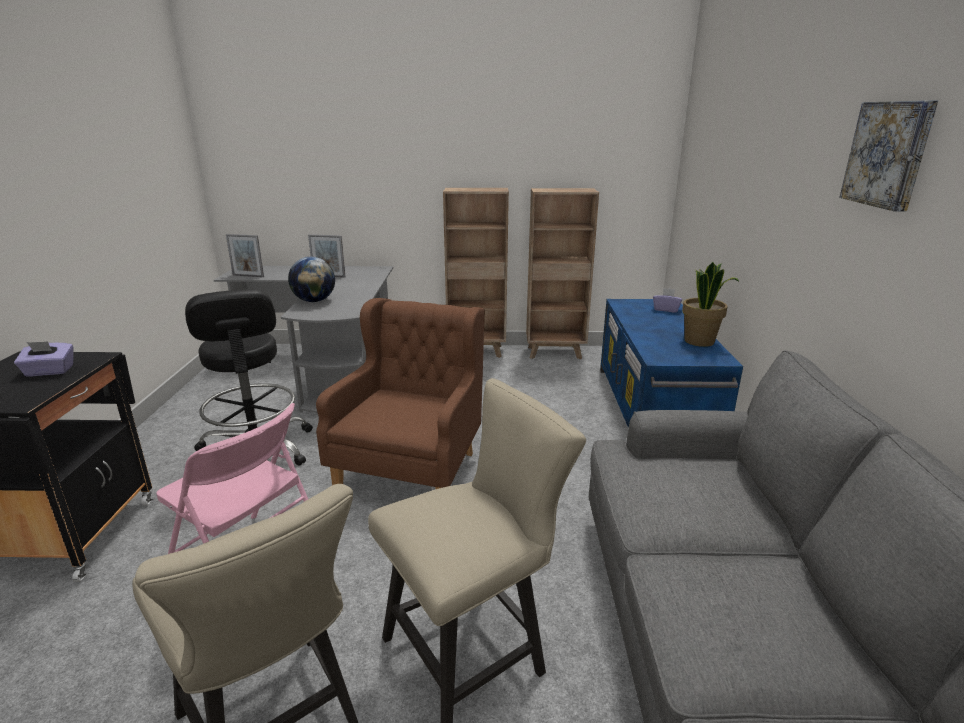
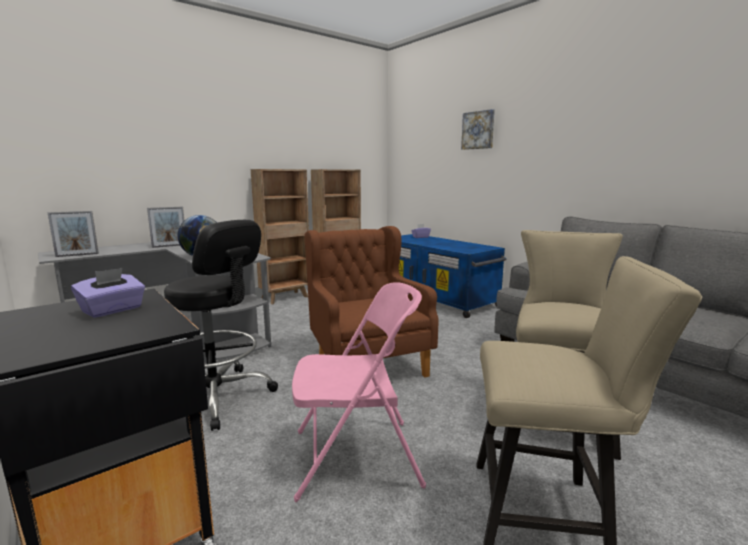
camera: 40 degrees left, 10 degrees down
potted plant [682,262,739,347] -> none
picture [839,100,938,212] -> picture moved to [461,109,495,150]

